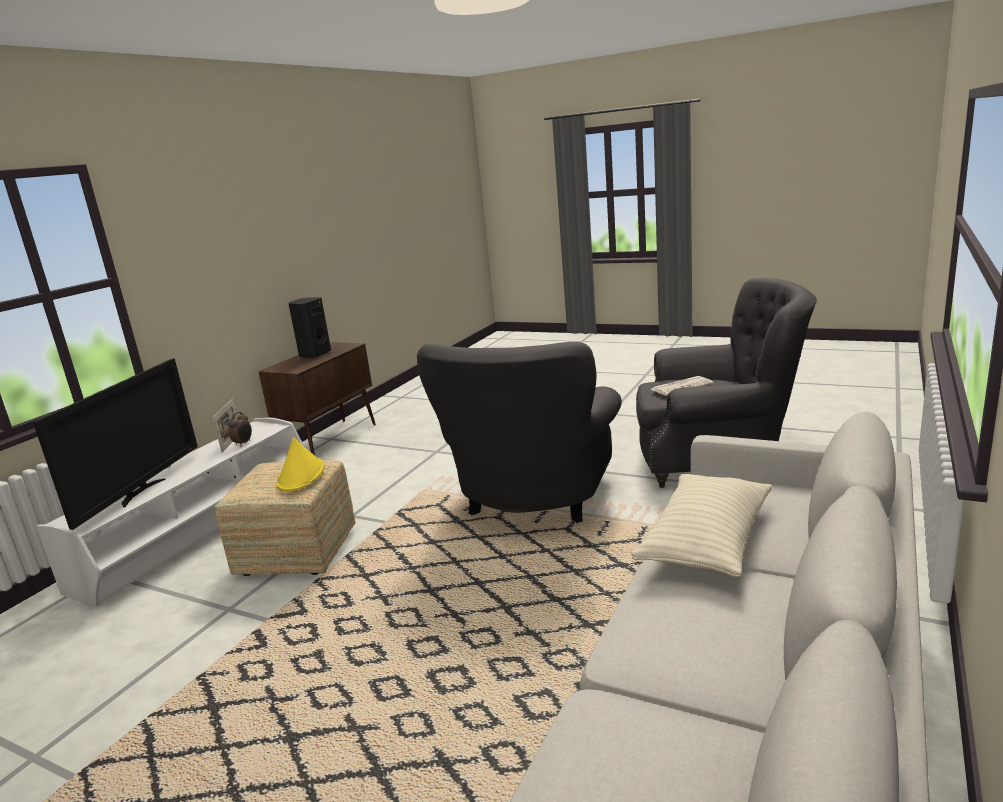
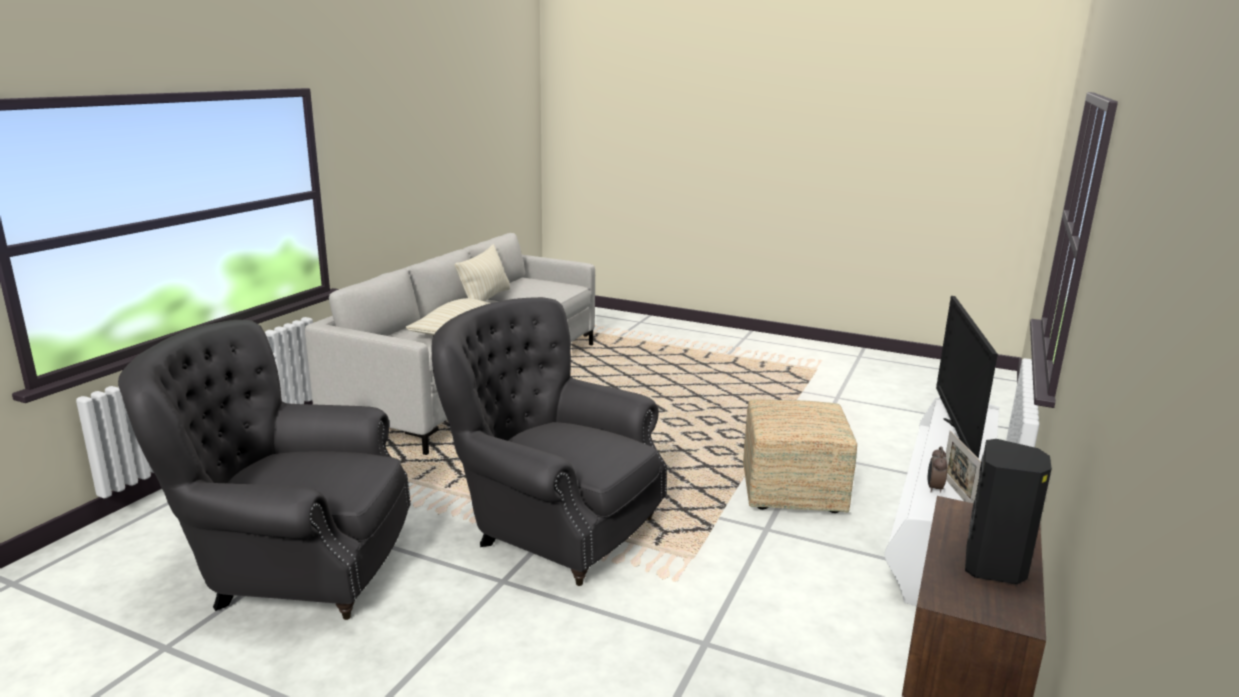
camera: 175 degrees right, 0 degrees up
yellow hat [276,437,325,492] -> none
grey armchair [417,342,622,523] -> grey armchair turned 75 degrees counterclockwise [432,297,667,586]
newspaper [651,376,714,396] -> none
none -> beige pillow [455,244,510,301]

